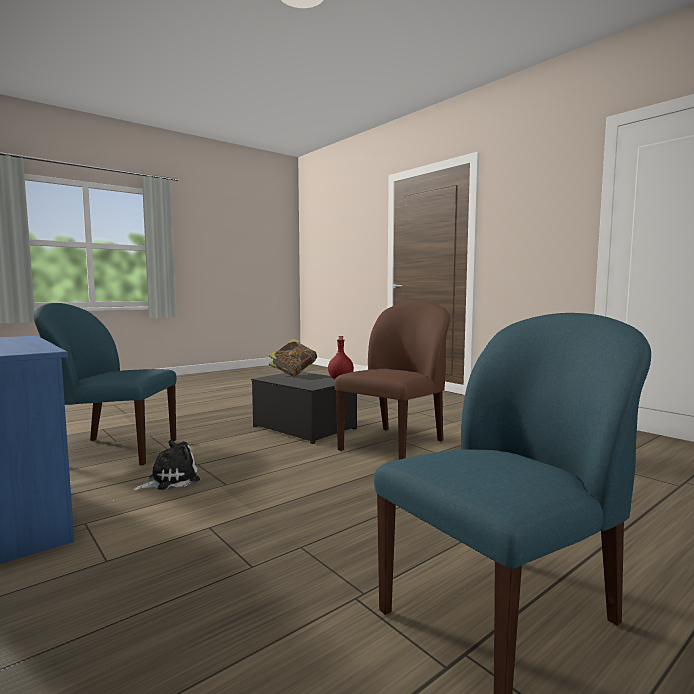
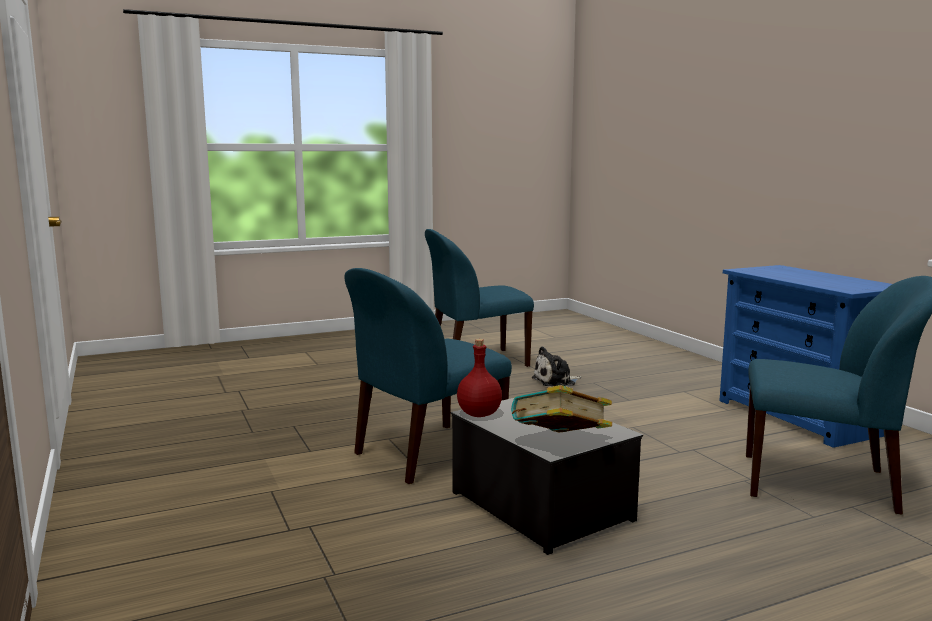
camera: 165 degrees left, 5 degrees up
plush toy [133,440,200,491] -> plush toy moved to [532,346,581,387]
brown chair [334,301,450,460] -> blue chair [345,268,512,484]

